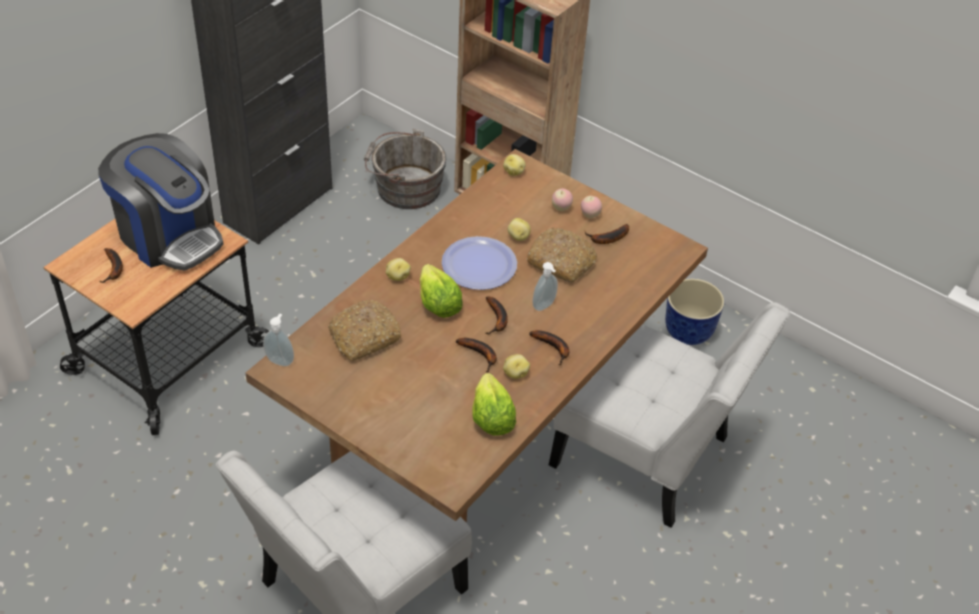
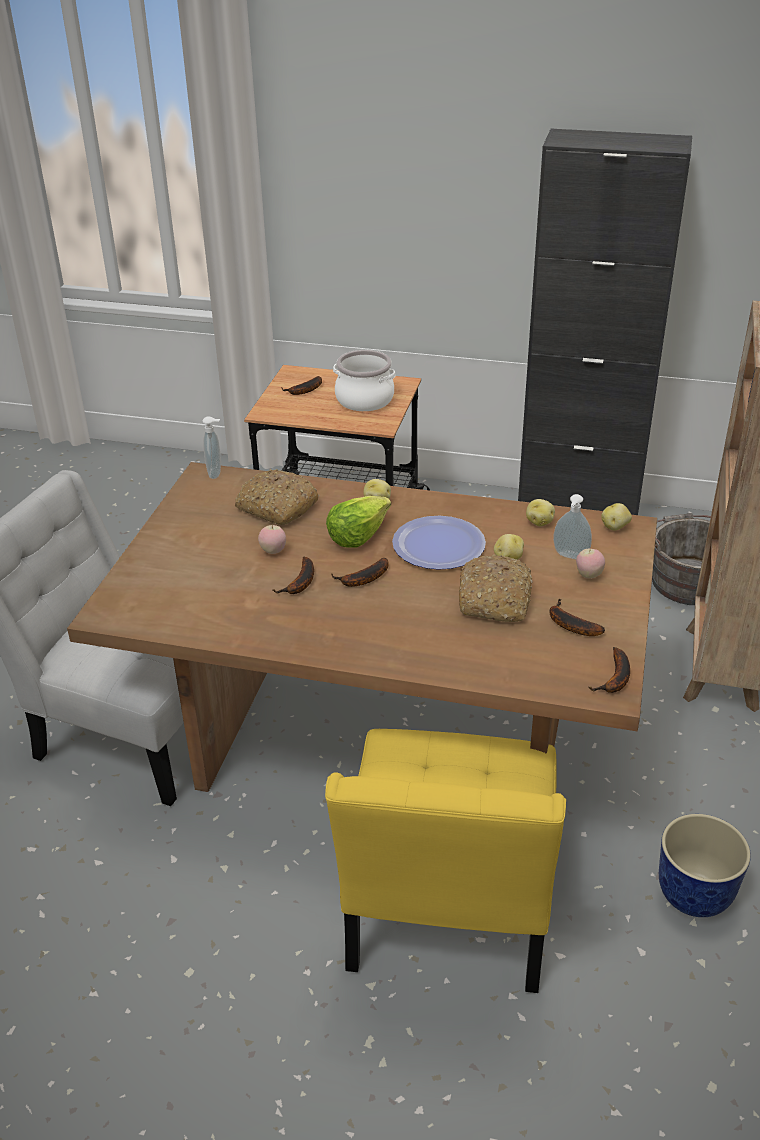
camera: 70 degrees right, 10 degrees down
coffee machine [98,133,224,271] -> cooking pot [333,350,396,411]
lettuce [472,373,516,436] -> none
potato [503,354,530,379] -> potato moved to [526,499,555,526]
banana [529,330,569,365] -> banana moved to [588,647,630,693]
soap dispenser [532,262,558,311] -> soap dispenser moved to [553,494,592,559]
white chair [549,302,790,528] -> yellow chair [325,729,566,993]
apple [581,196,602,218] -> apple moved to [258,525,286,554]

